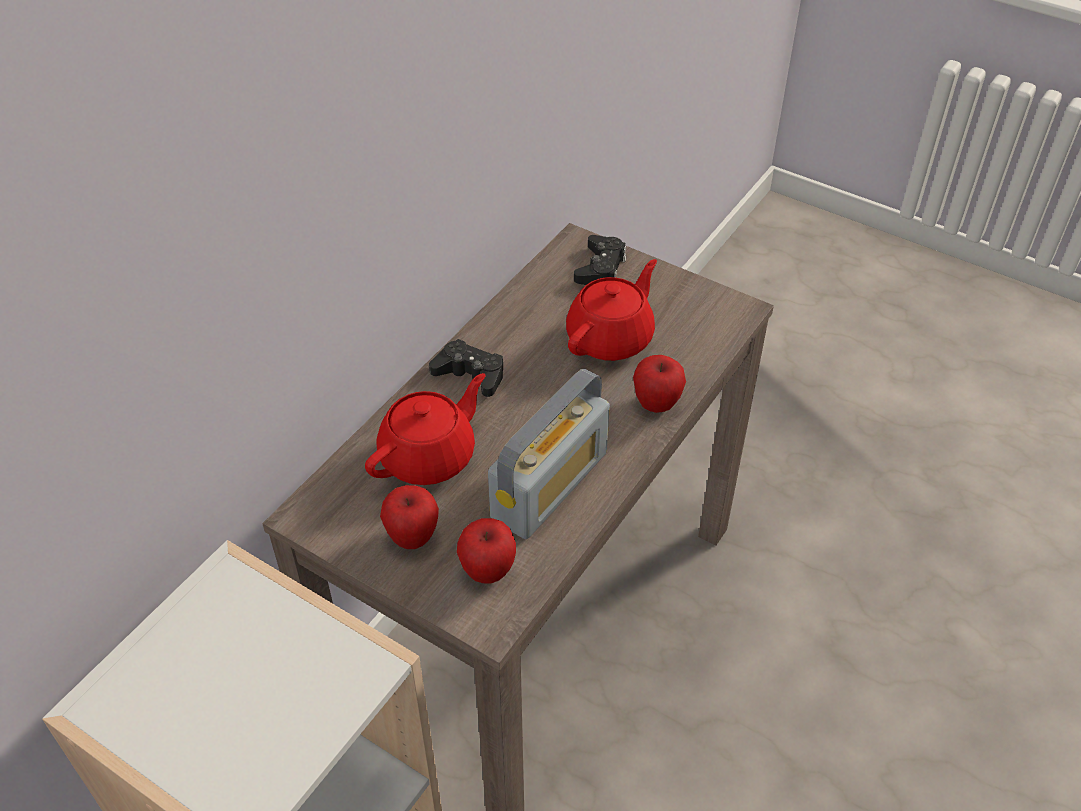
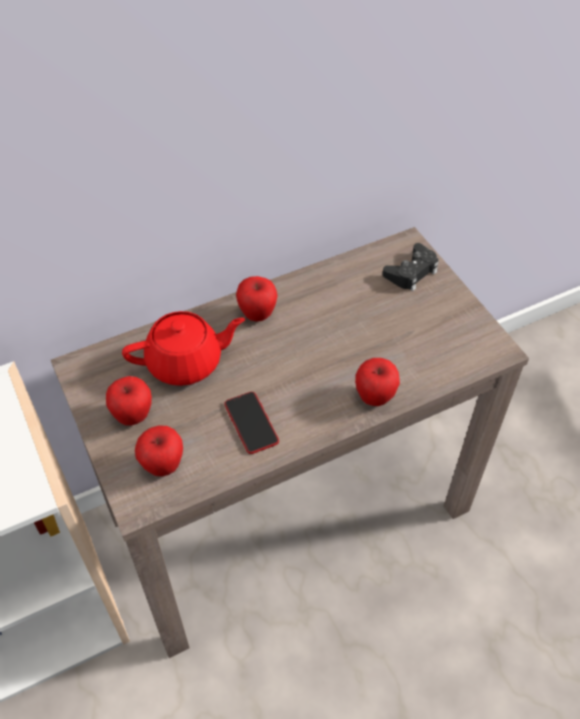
camera: 30 degrees right, 5 degrees up
black game controller [429,339,503,397] -> apple [236,276,277,322]
radio [488,368,610,539] -> phone [224,392,279,454]
red teapot [566,259,657,361] -> none

